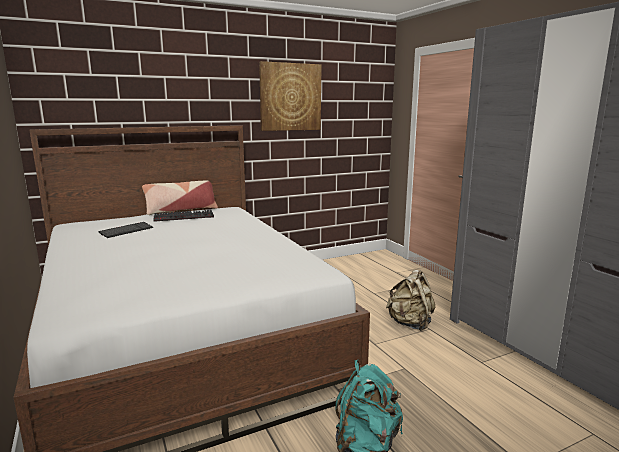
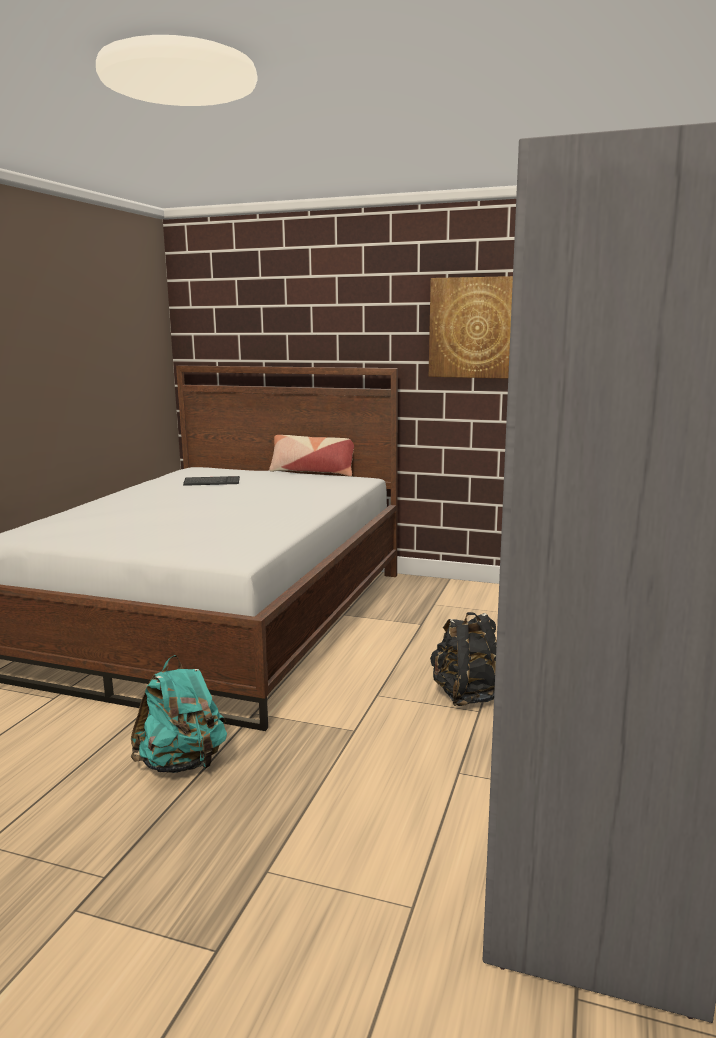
camera: 45 degrees right, 0 degrees up
keyboard [153,209,214,222] -> none
beige backpack [386,270,435,331] -> black backpack [430,612,497,706]

